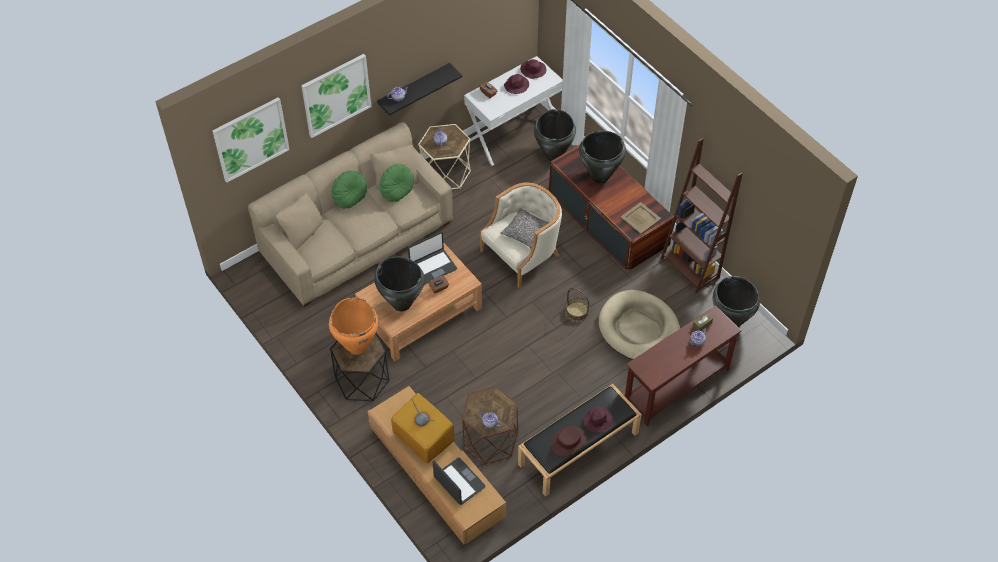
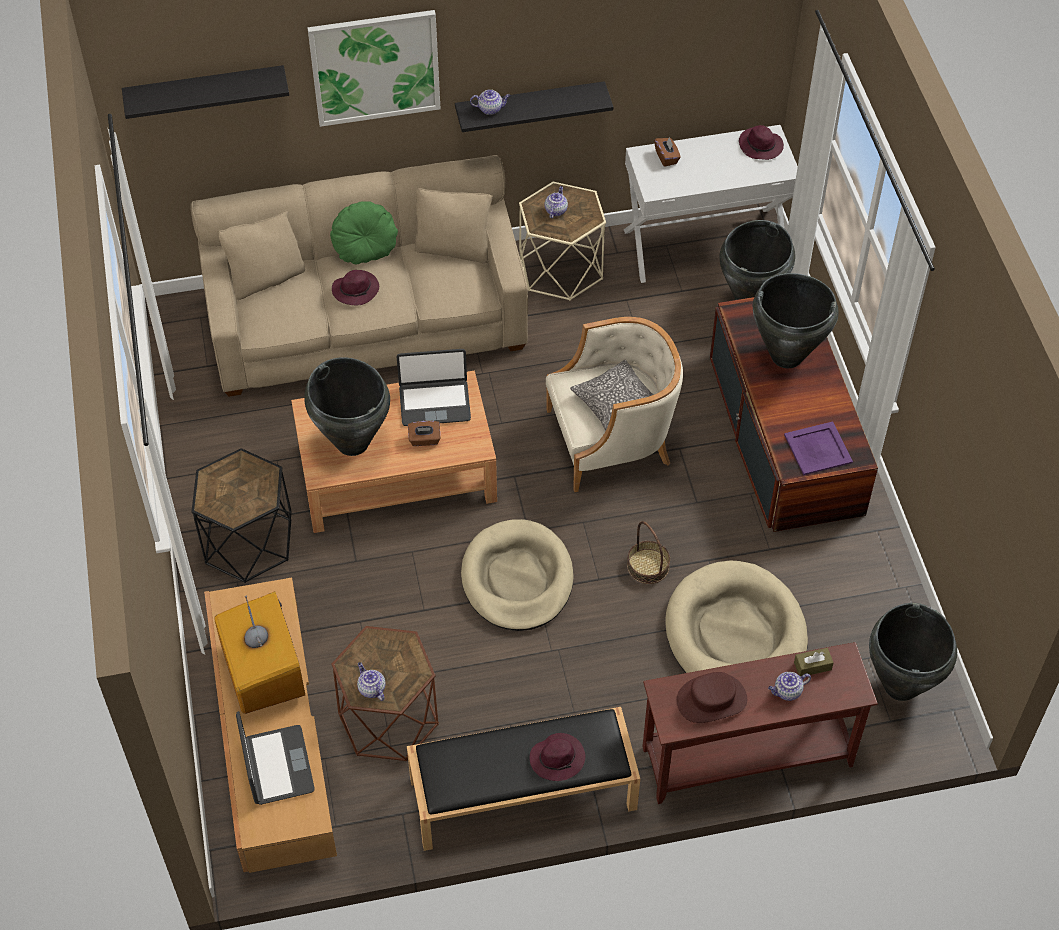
camera: 25 degrees right, 0 degrees up
picture [212,97,290,183] -> black shelf [122,65,289,119]
orange vase [329,297,378,355] -> none
green pillow [380,164,414,202] -> none
purple hat [504,74,529,94] -> purple hat moved to [332,270,379,305]
brown hat [551,425,587,457] -> brown hat moved to [677,672,747,723]
beige tray [620,202,661,234] -> purple tray [784,421,853,475]
brown bookcase [660,138,743,293] -> none
none -> beige dog bed [461,519,574,631]

